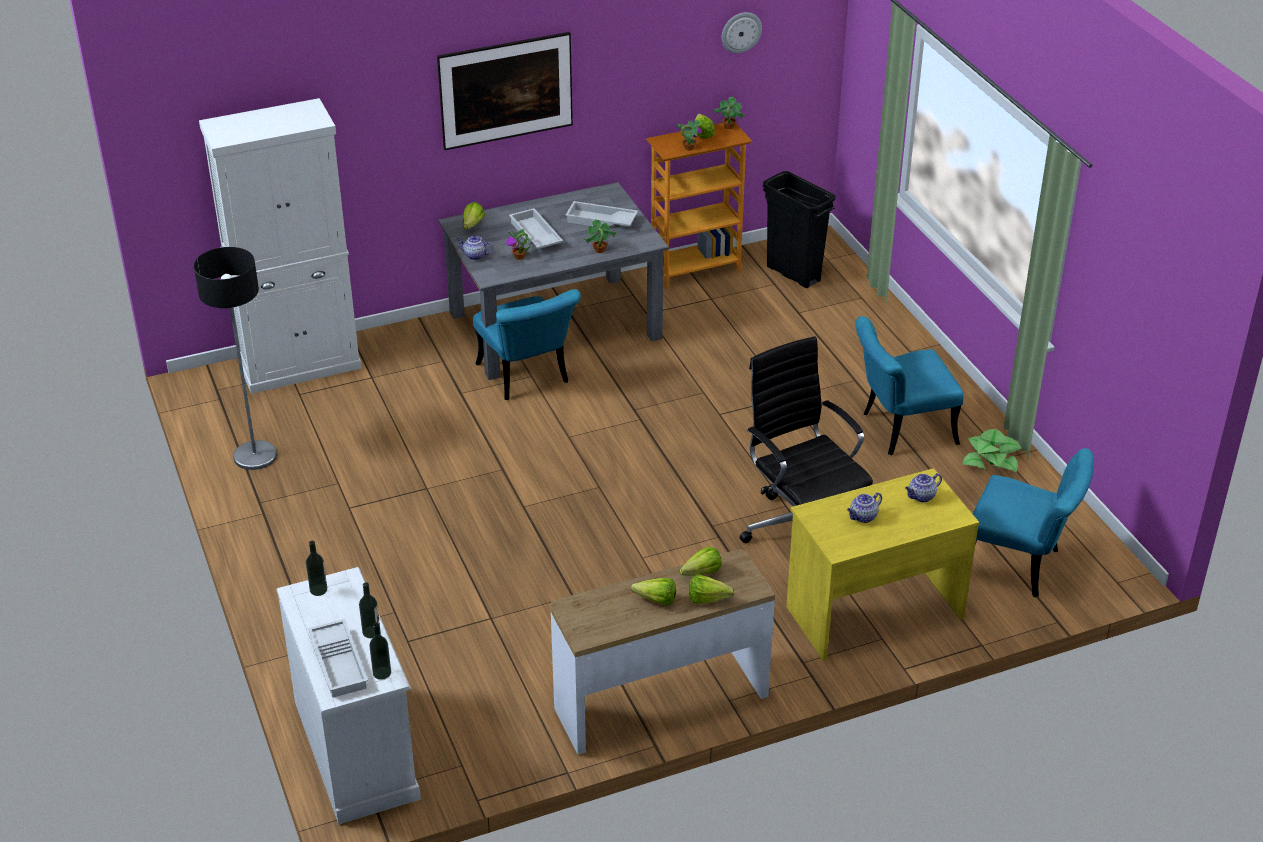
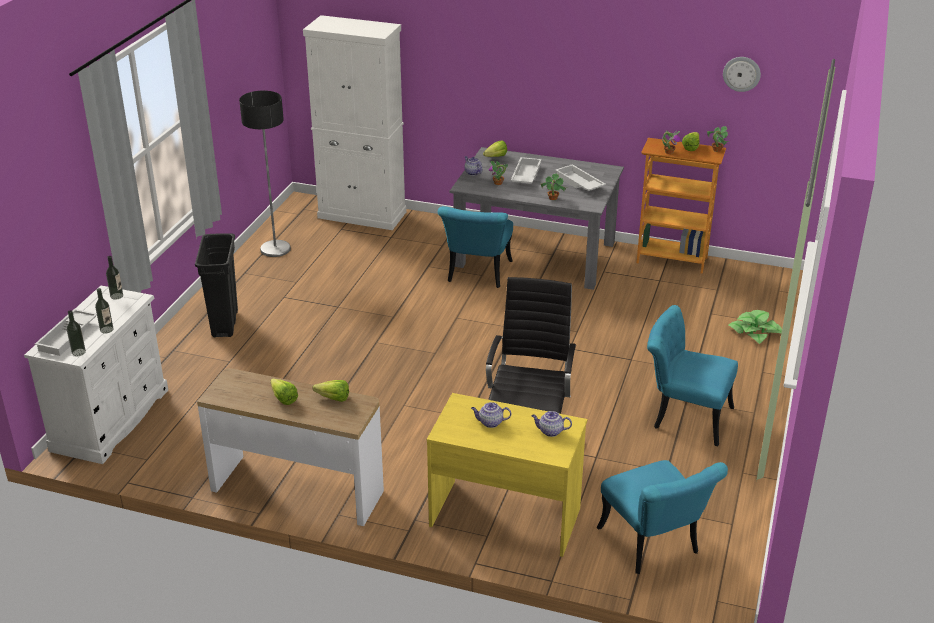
camera: 40 degrees right, 5 degrees down
picture [437,32,573,150] -> none
lettuce [689,574,735,604] -> none
black trash can [763,171,835,288] -> black trash can moved to [195,233,238,337]
potted plant [963,429,1022,472] -> potted plant moved to [728,310,782,344]

